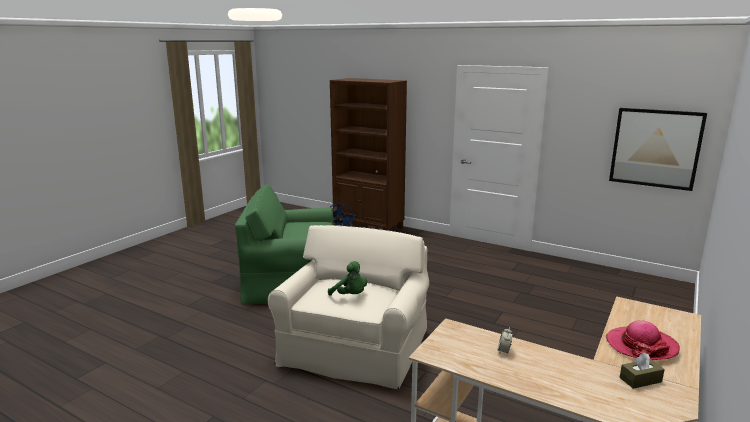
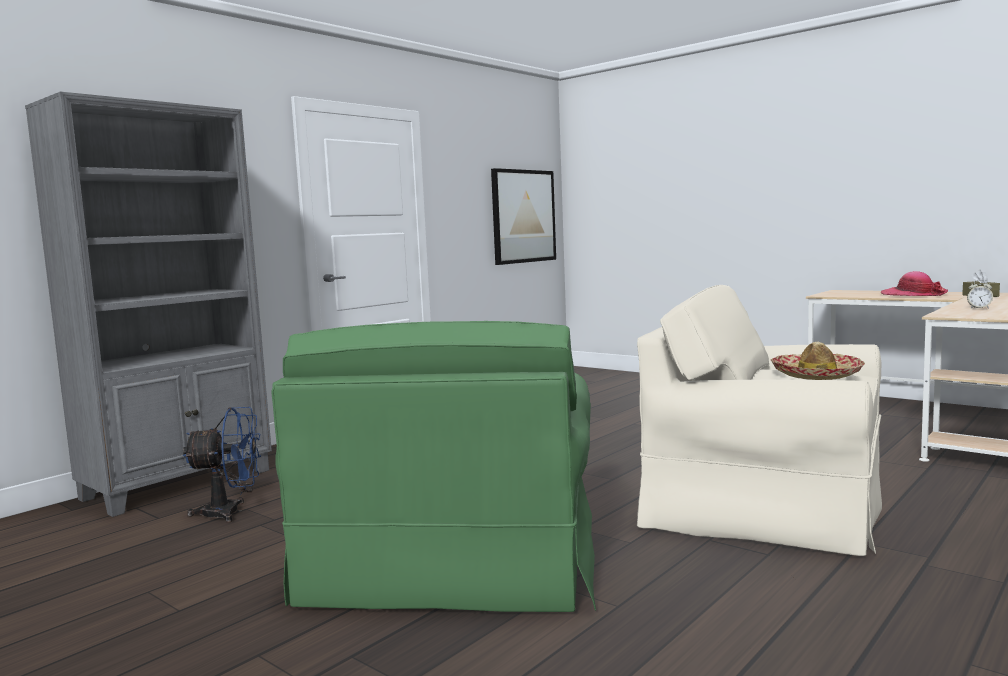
camera: 80 degrees left, 10 degrees down
green plush toy [328,261,367,296] -> hat [771,342,865,380]
brown bookcase [330,78,407,231] -> grey bookcase [25,92,272,517]

